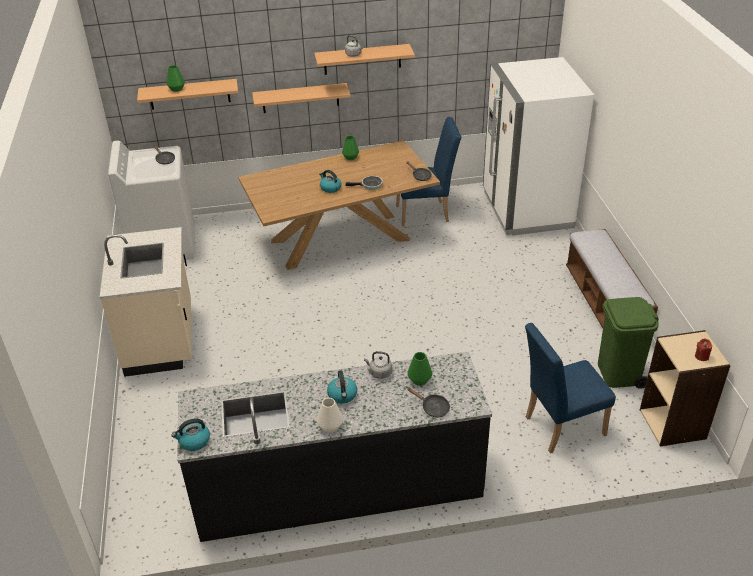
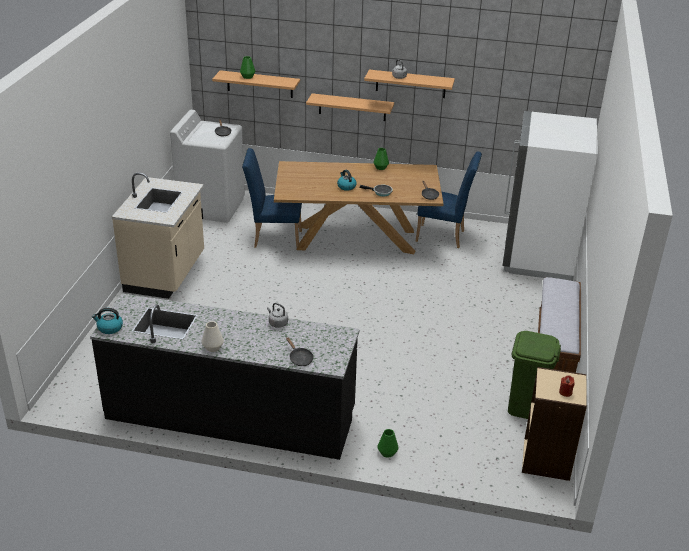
camera: 20 degrees right, 5 degrees down
kettle [327,370,357,404] -> none
green vase [408,352,432,385] -> green vase moved to [378,429,398,458]
blue chair [525,323,616,453] -> blue chair moved to [242,148,302,248]

